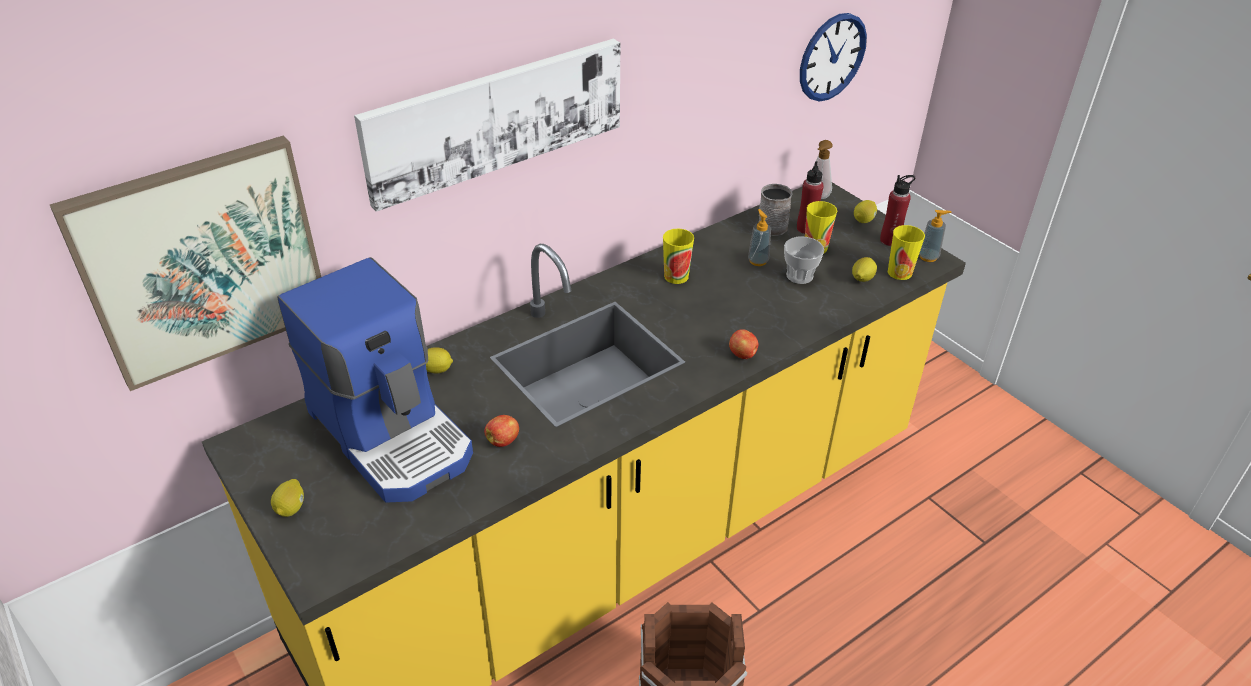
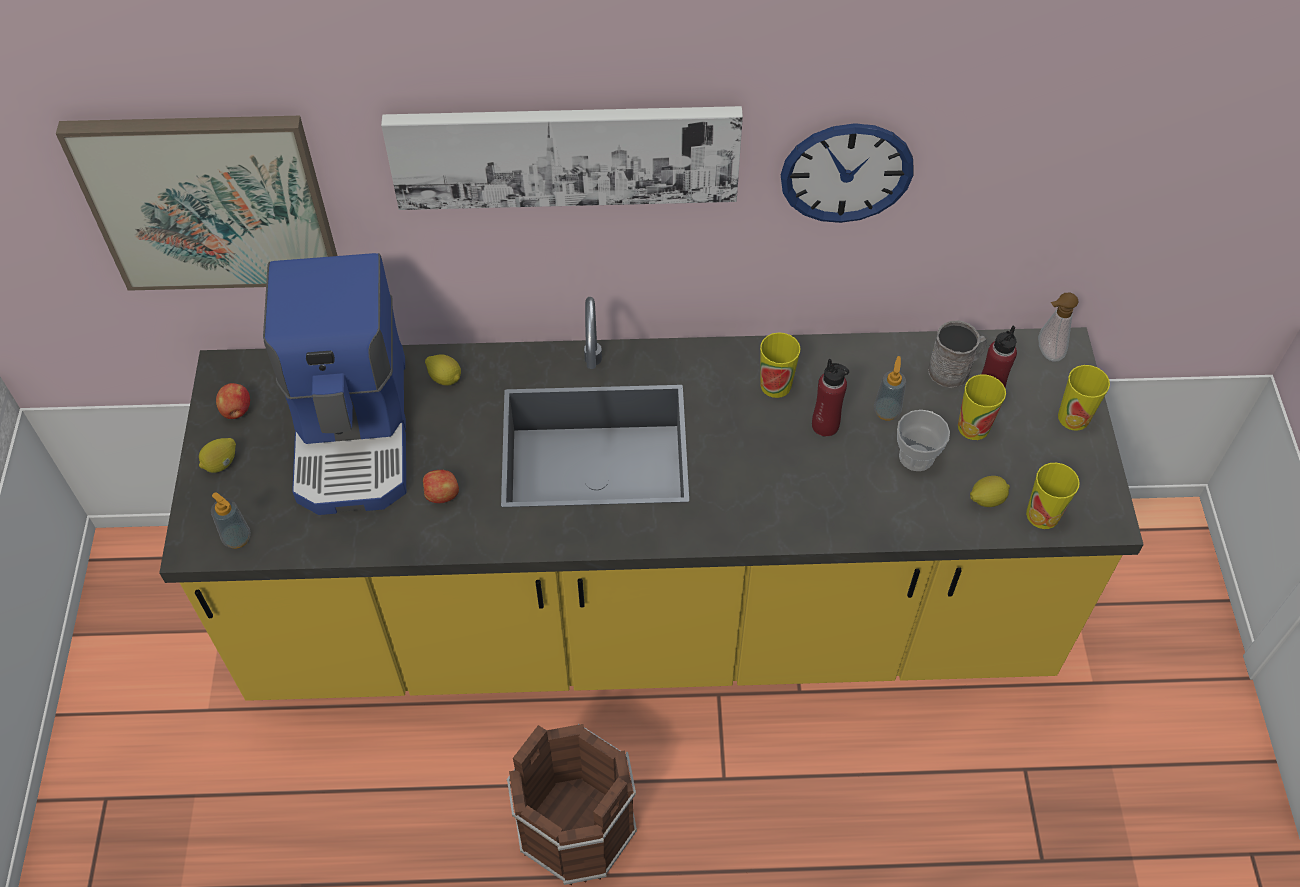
camera: 35 degrees right, 15 degrees up
apple [729,329,758,359] -> apple moved to [216,383,250,419]
wall clock [800,13,867,102] -> wall clock moved to [781,123,913,223]
lemon [854,200,877,223] -> cup [1058,365,1110,431]
red bottle [880,175,916,246] -> red bottle moved to [812,358,849,437]
soap dispenser [919,210,951,262] -> soap dispenser moved to [211,492,251,548]

